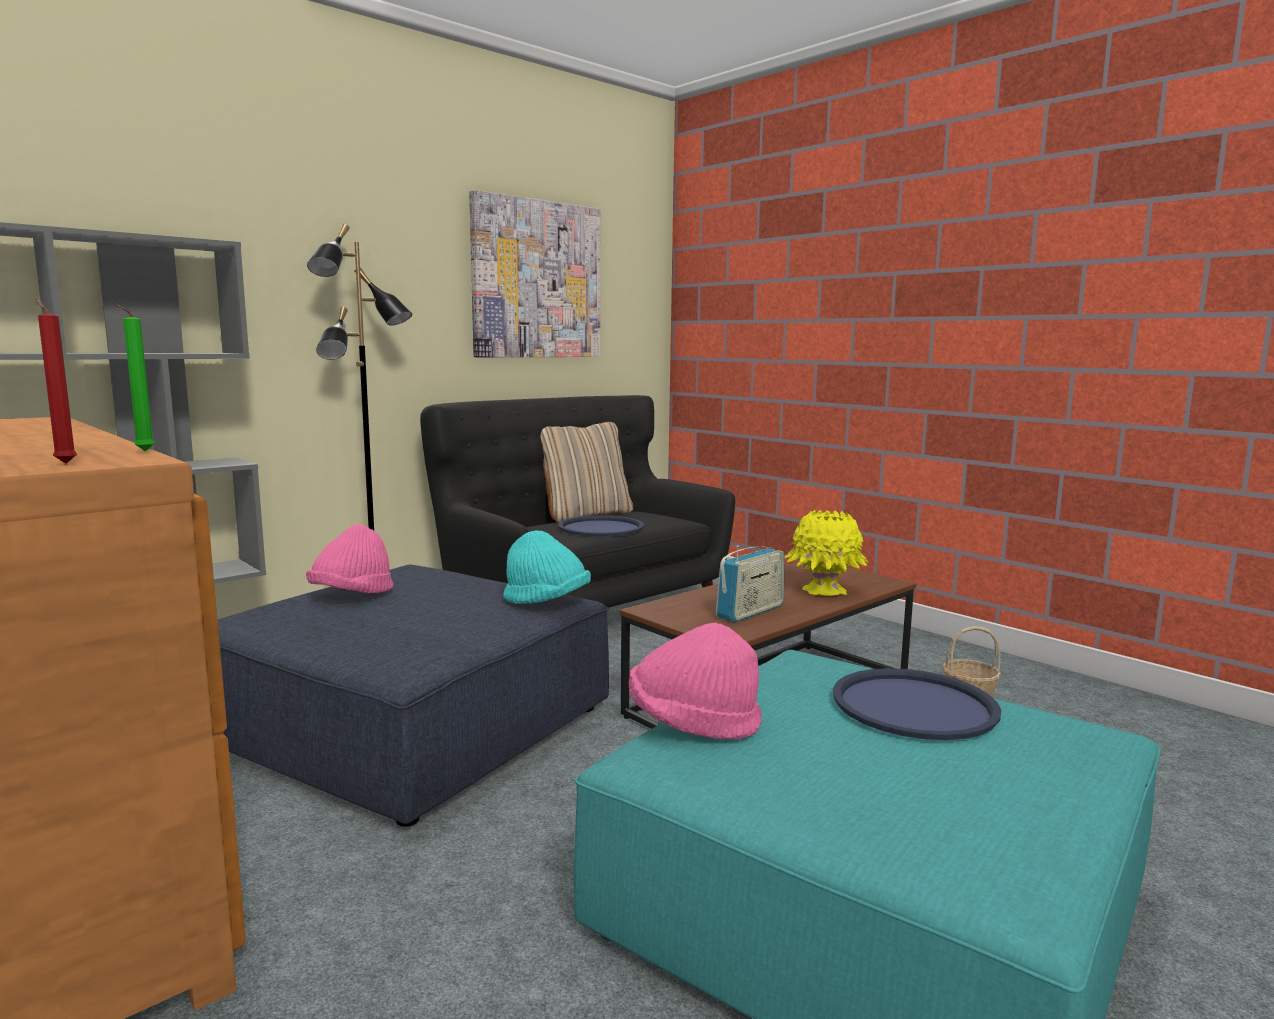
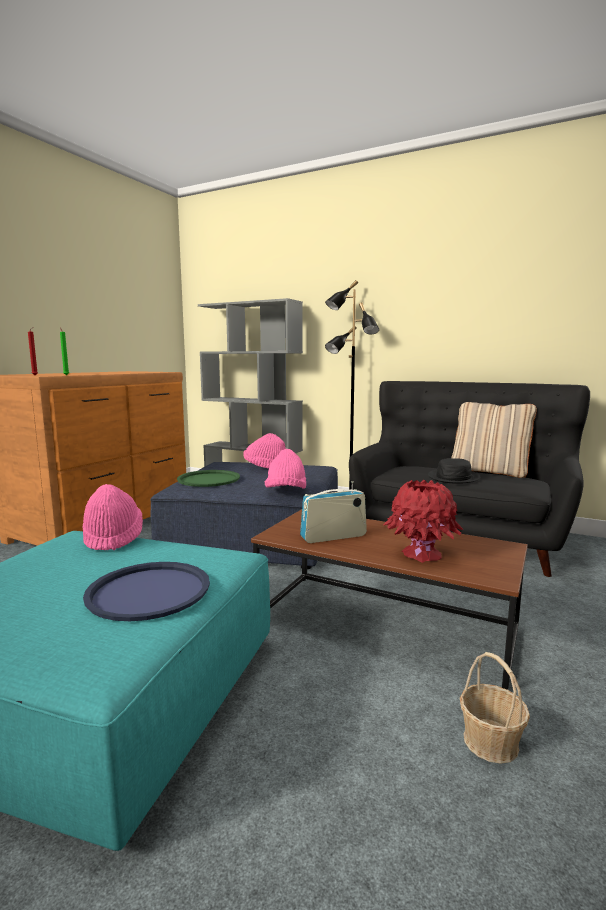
camera: 70 degrees right, 0 degrees up
picture [469,190,600,357] -> none
turquoise hat [503,530,591,604] -> pink hat [265,449,306,489]
blue tray [559,515,644,537] -> black hat [428,458,480,484]
radio [716,545,784,622] -> radio turned 135 degrees clockwise [300,481,367,543]
yellow vase [784,510,869,596] -> red vase [384,480,463,563]
none -> green tray [177,470,240,487]

